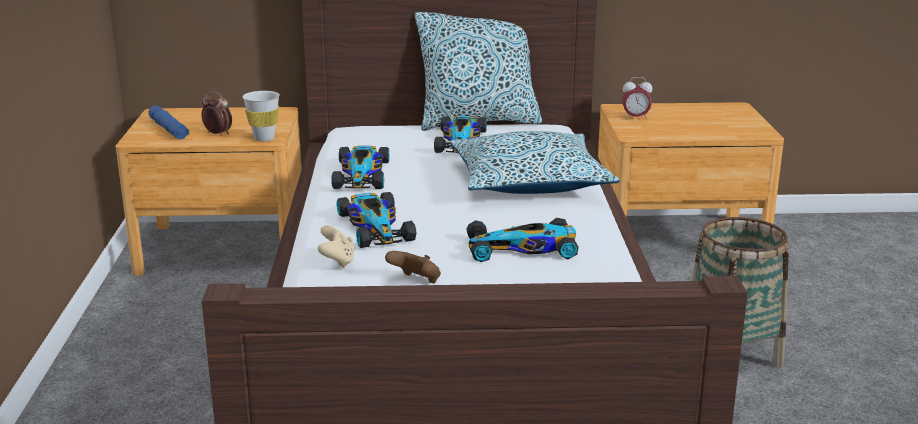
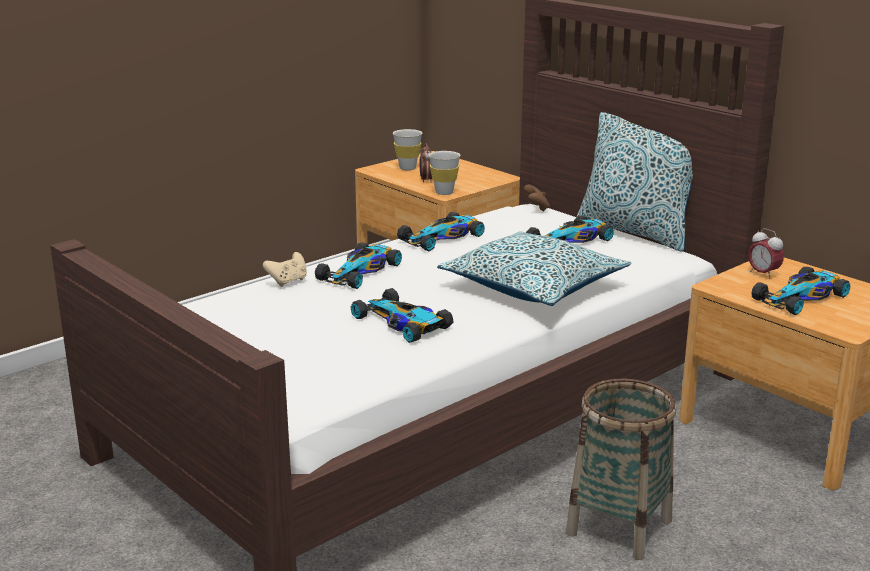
camera: 50 degrees right, 0 degrees up
blue flashlight [149,106,189,139] -> white cup [393,129,422,170]
brown game controller [385,251,441,284] -> brown game controller moved to [524,184,550,212]
none -> toy car [752,267,850,315]

